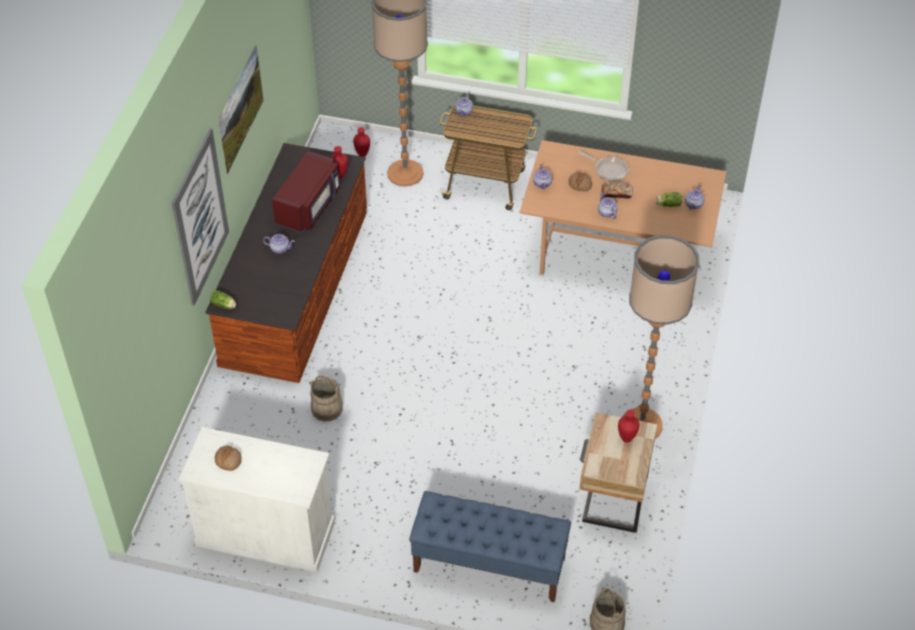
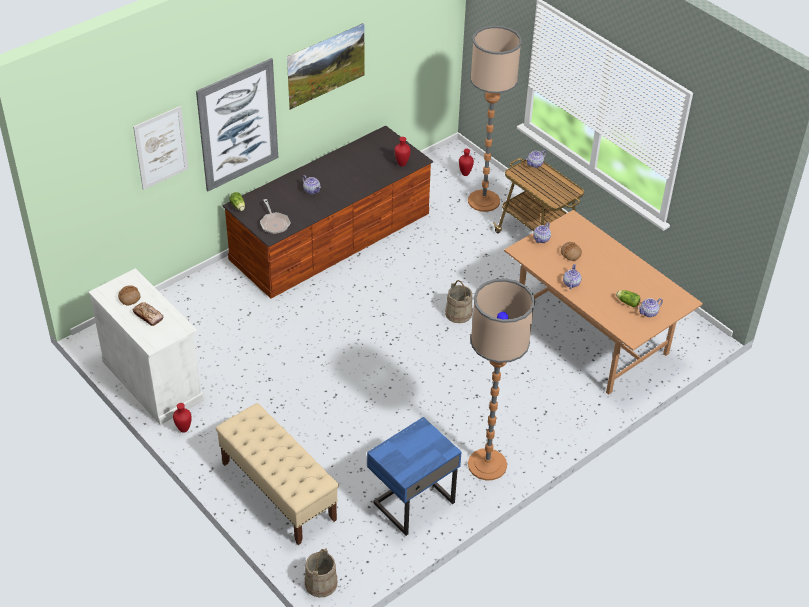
camera: 35 degrees right, 5 degrees down
red microwave [272,151,340,233] -> none
beige bucket [309,376,343,421] -> beige bucket moved to [445,280,473,323]
blue bench [409,491,571,602] -> beige bench [216,403,339,545]
frying pan [578,151,629,182] -> frying pan moved to [260,199,291,234]
beige nightstand [579,412,657,533] -> blue nightstand [367,417,462,536]
bread [602,182,633,199] -> bread moved to [132,302,163,326]
red vase [618,410,639,443] -> red vase moved to [173,403,191,433]
none -> picture [133,106,189,190]

